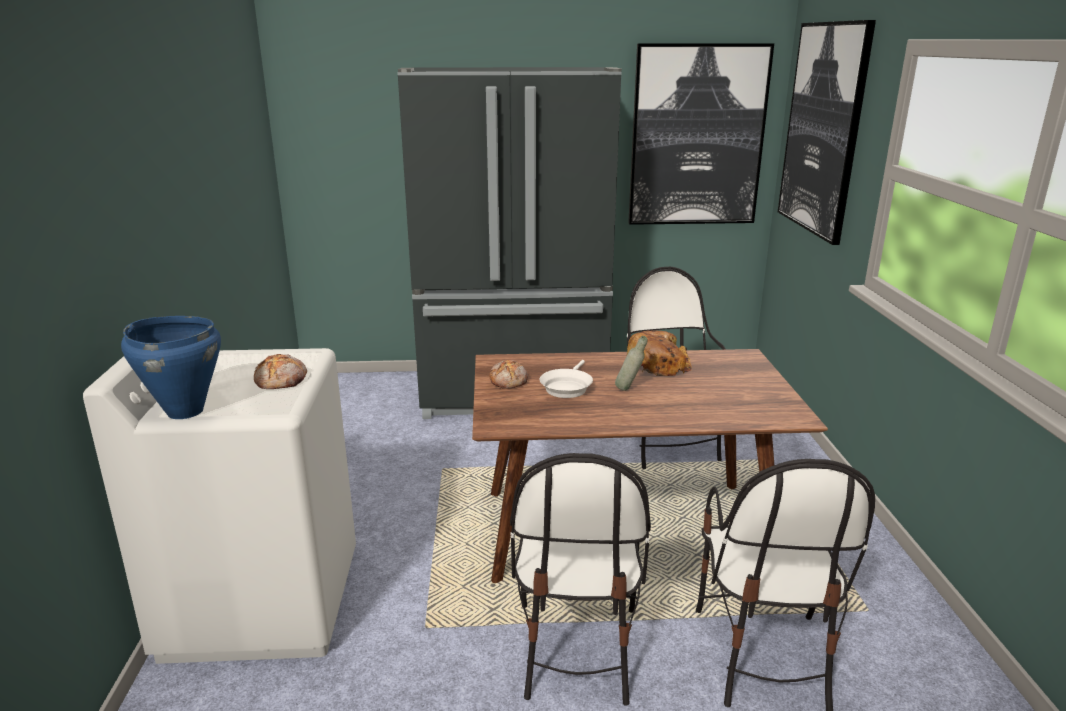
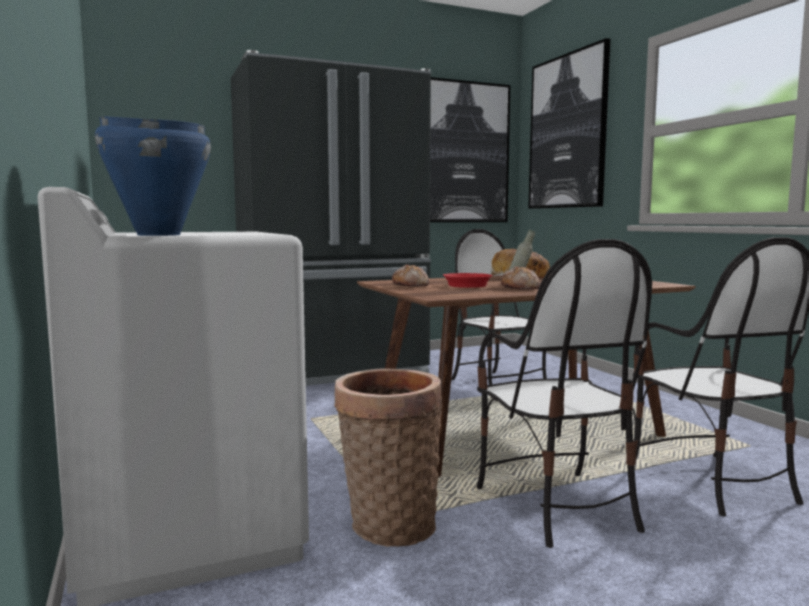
camera: 20 degrees left, 15 degrees down
bread [254,354,307,389] -> bread moved to [501,266,540,290]
white frying pan [540,360,593,398] -> red frying pan [443,273,493,288]
none -> basket [334,369,442,547]

